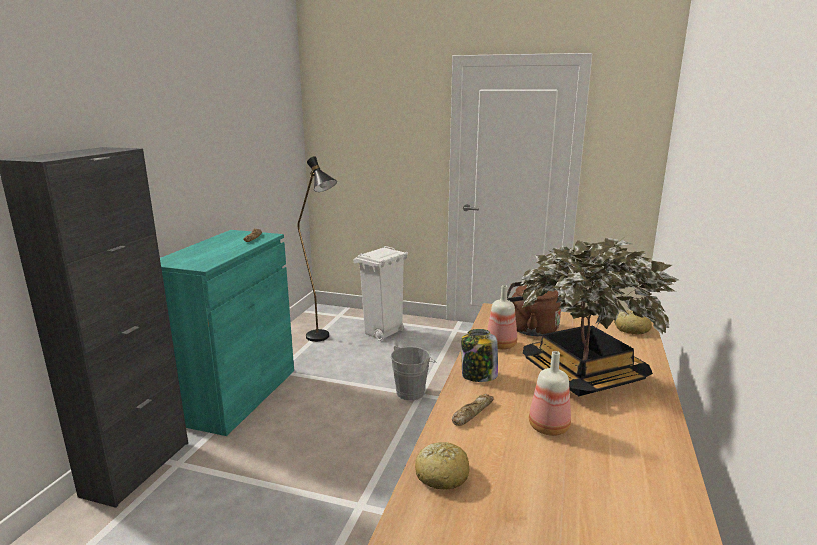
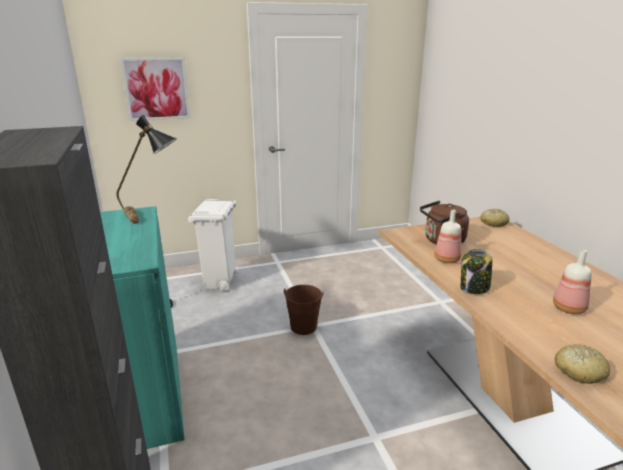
camera: 35 degrees left, 5 degrees up
grey bucket [391,345,437,401] -> brown bucket [284,285,324,335]
bread [452,394,494,426] -> none
potted plant [521,237,679,396] -> none
none -> picture [120,57,191,121]

